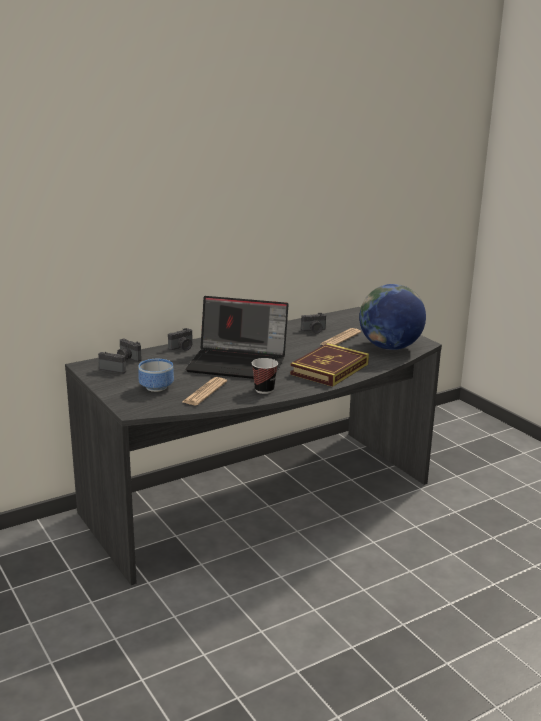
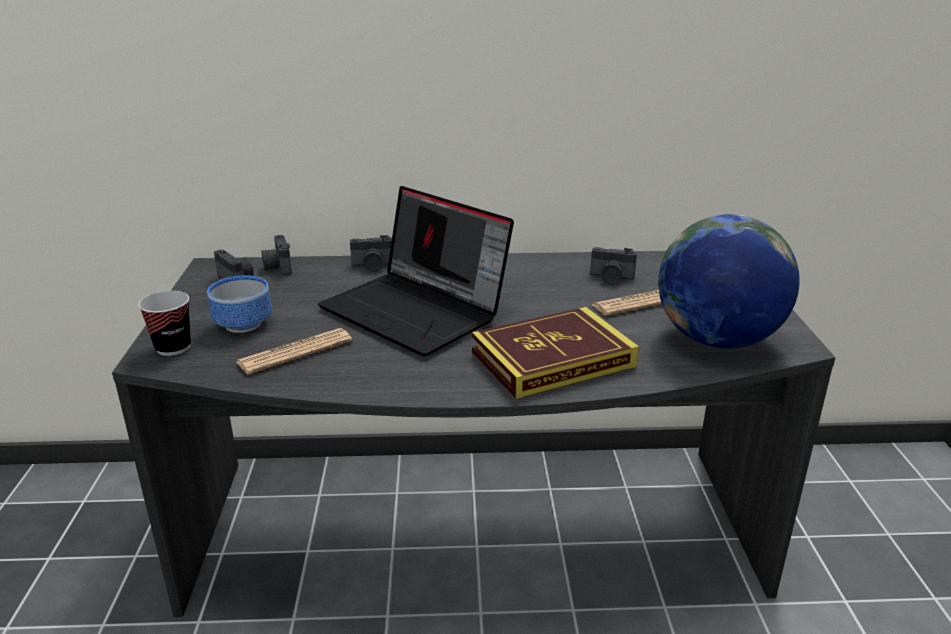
camera: 30 degrees right, 5 degrees up
cup [252,358,278,394] -> cup moved to [138,291,191,356]

